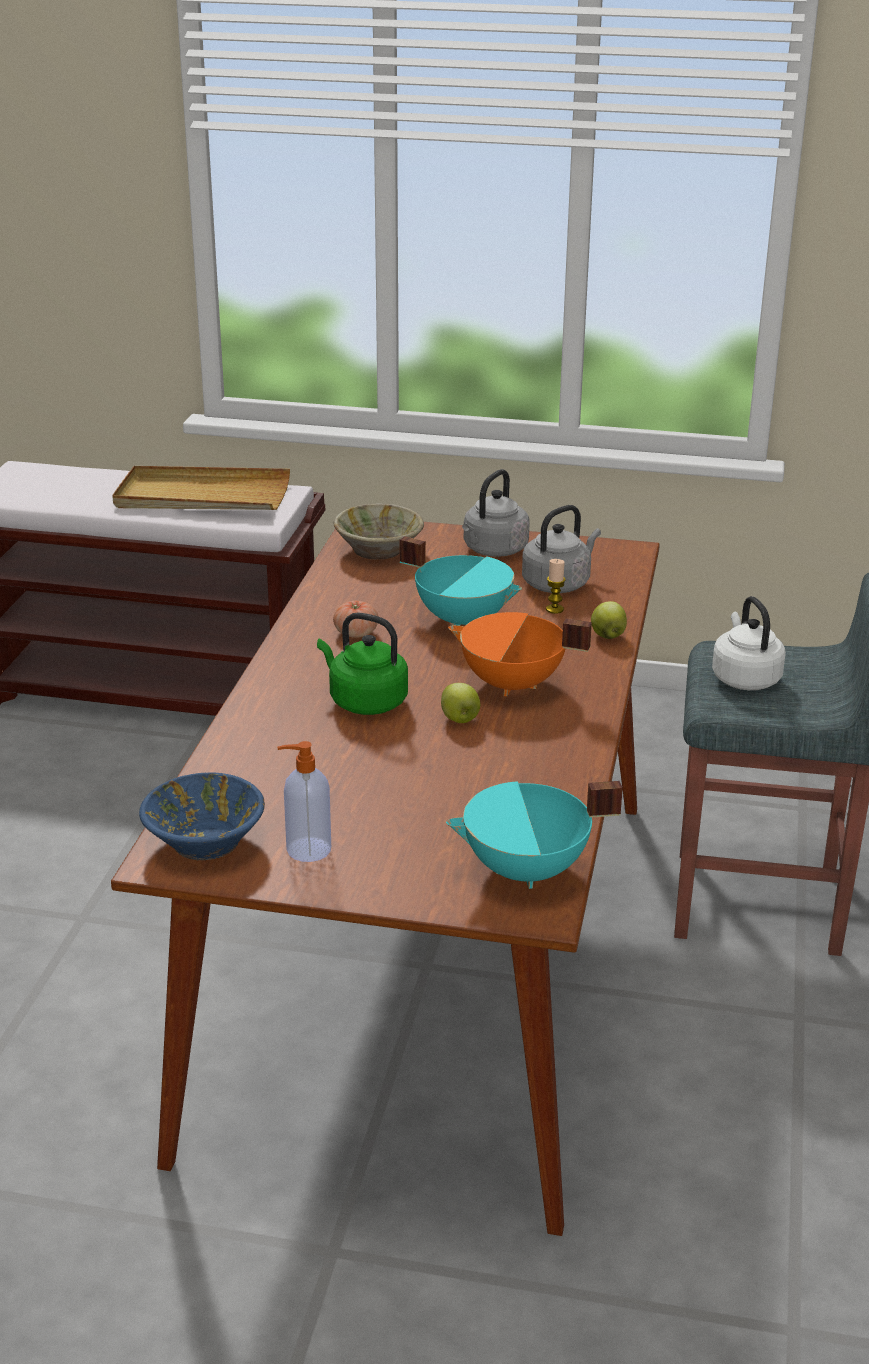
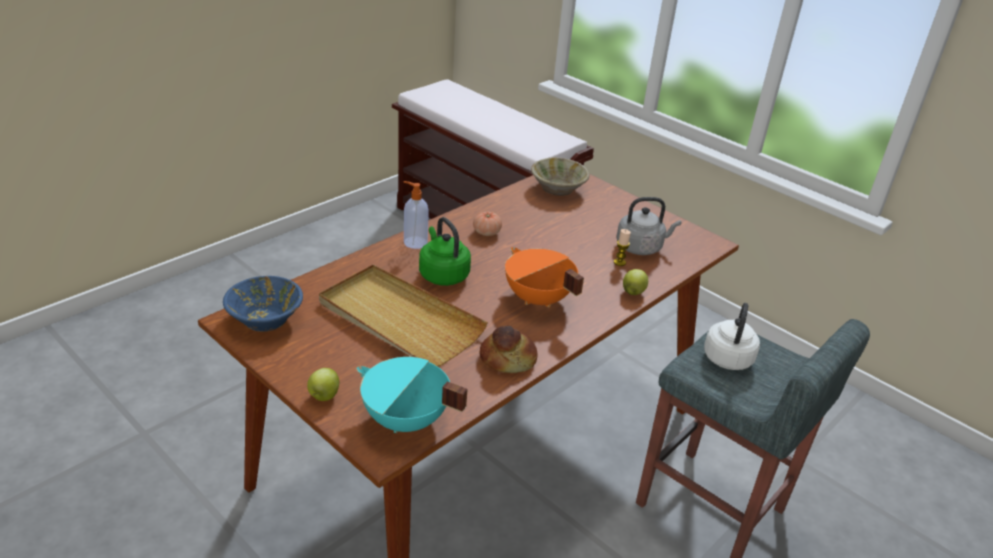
camera: 30 degrees right, 5 degrees up
beige tray [112,466,290,510] -> beige tray moved to [319,265,488,366]
soap dispenser [277,741,331,862] -> soap dispenser moved to [403,181,429,249]
turquoise cooking pot [400,536,522,626] -> none
apple [441,683,480,723] -> apple moved to [307,368,339,401]
grey kettle [462,469,530,557] -> none
none -> bread [479,326,538,373]

